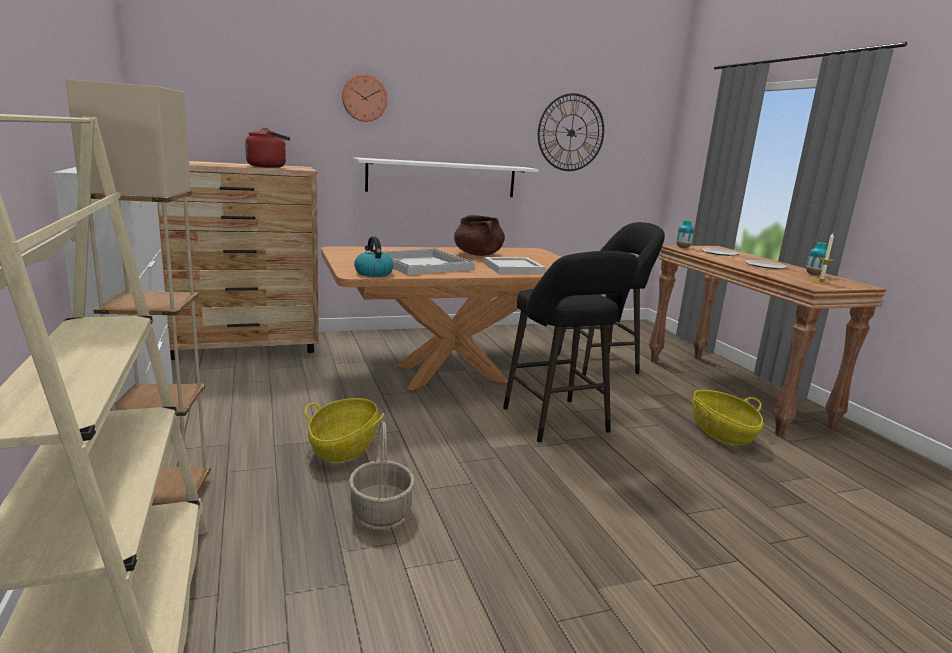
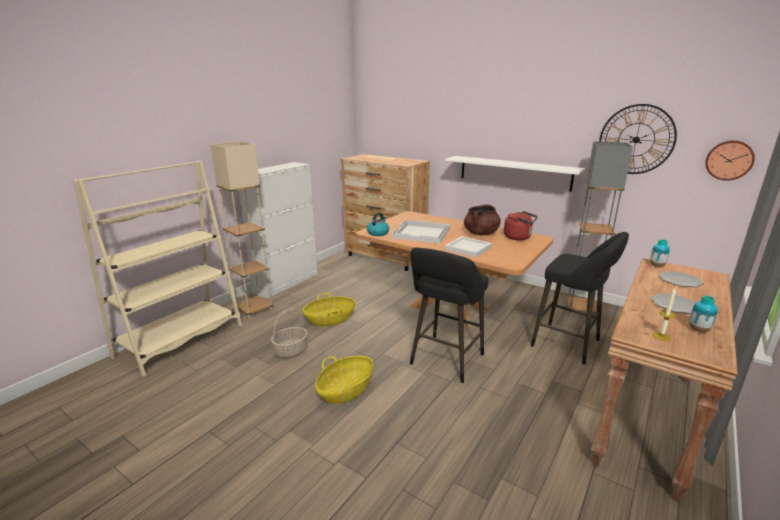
camera: 55 degrees right, 5 degrees up
red kettle [245,128,290,168] -> red kettle moved to [504,211,537,240]
wall clock [342,74,387,122] -> wall clock moved to [705,140,755,181]
basket [692,390,763,445] -> basket moved to [315,356,373,404]
none -> grey floor lamp [567,141,633,316]

